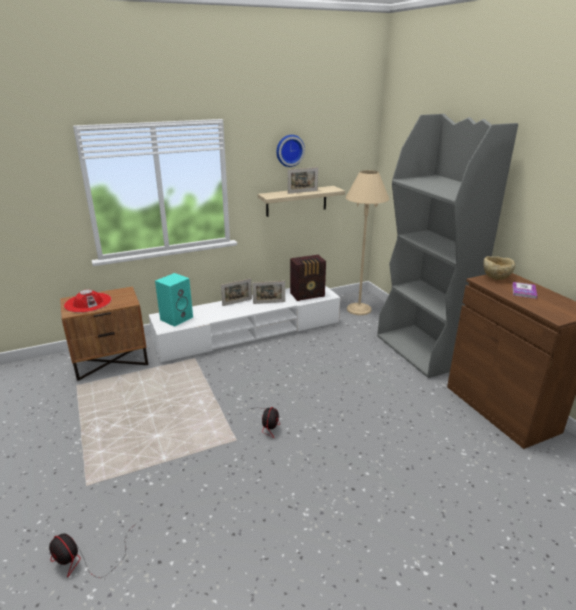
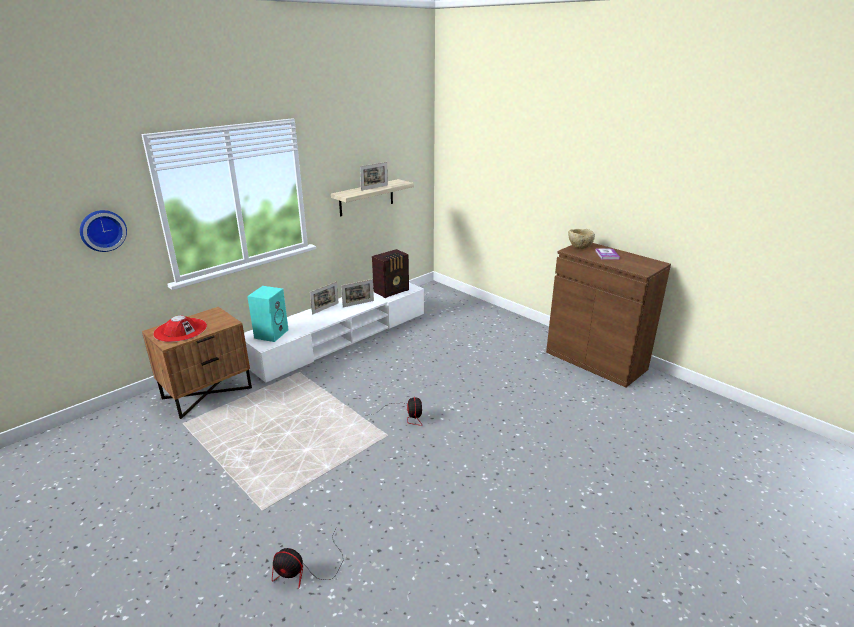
camera: 20 degrees left, 0 degrees up
wall clock [276,135,305,167] -> wall clock moved to [80,210,127,252]
beige floor lamp [346,170,389,315] -> none
grey bookcase [377,114,518,378] -> none

